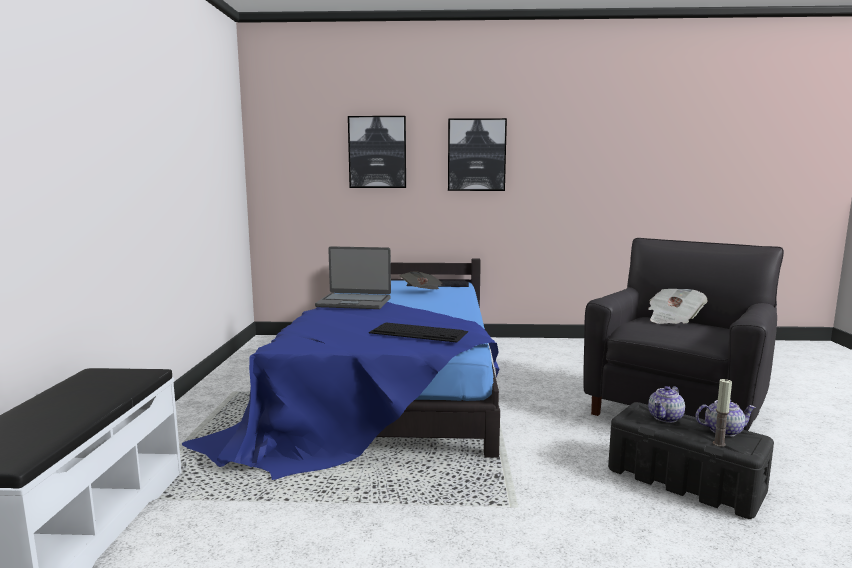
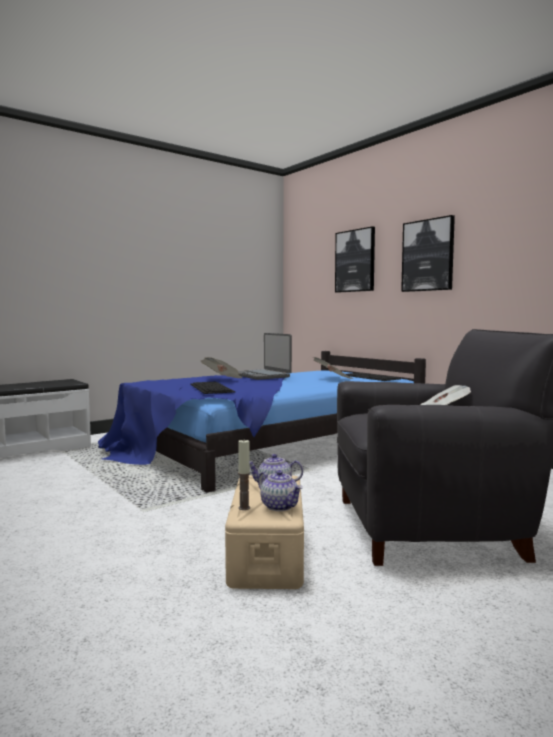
camera: 50 degrees right, 5 degrees down
black storage box [608,402,774,519] -> beige storage box [225,475,304,589]
none -> newspaper [201,357,243,378]

